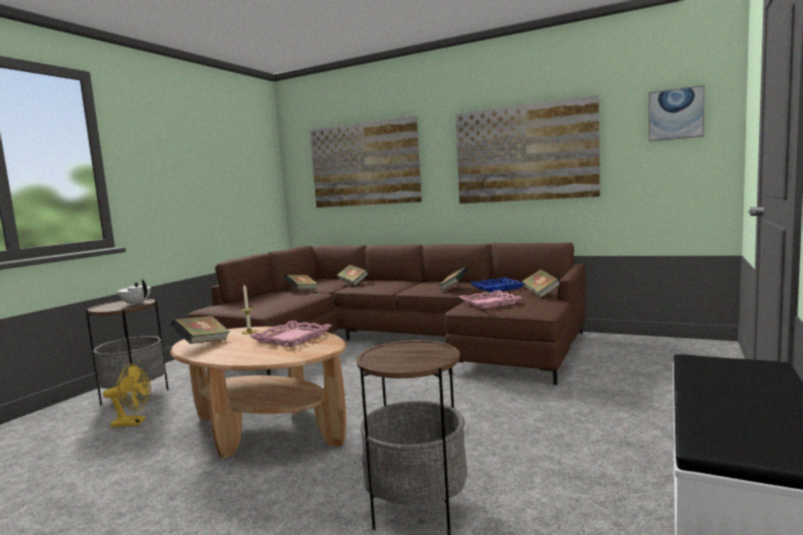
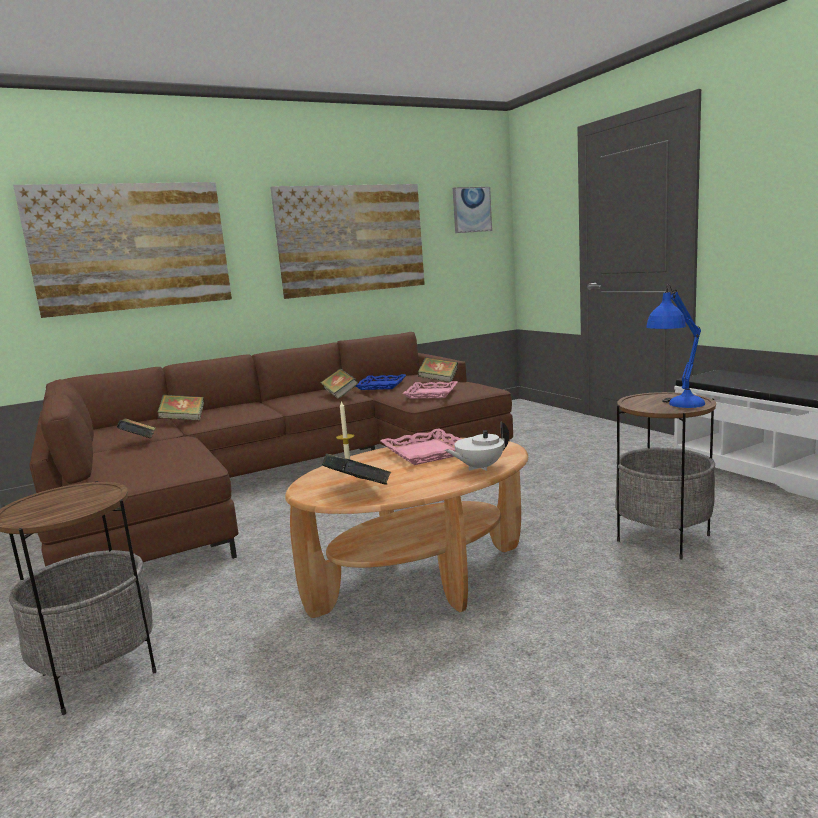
camera: 55 degrees left, 5 degrees up
yellow fan [103,364,151,427] -> none
white teapot [118,279,151,306] -> white teapot moved to [445,421,509,471]
none -> blue table lamp [646,284,705,408]

